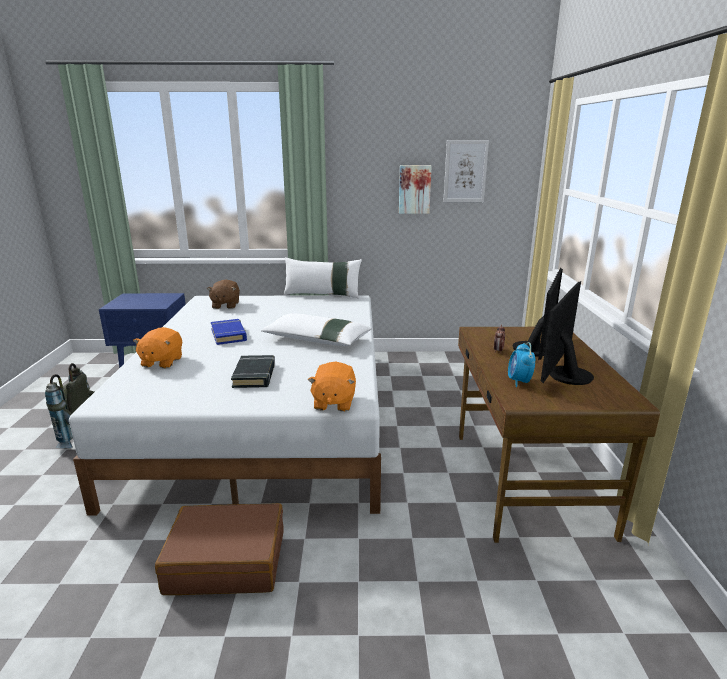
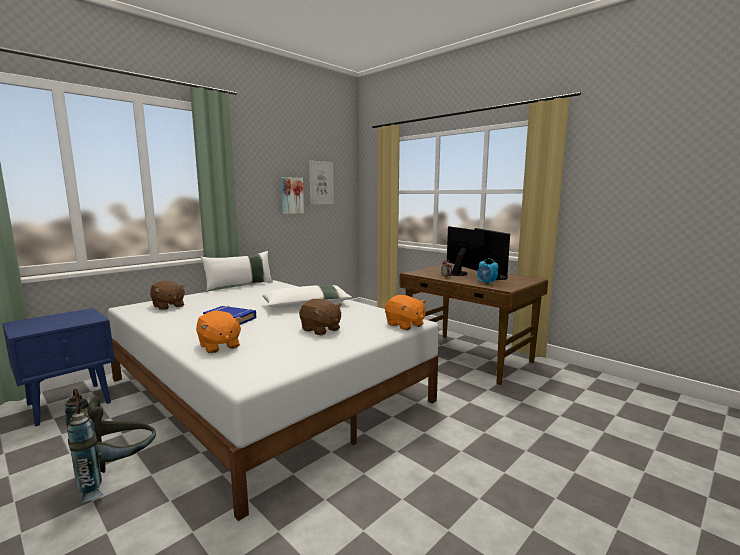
camera: 45 degrees left, 10 degrees down
brown suitcase [155,503,284,595] -> none
black book [231,355,275,388] -> brown plush toy [299,299,342,335]

